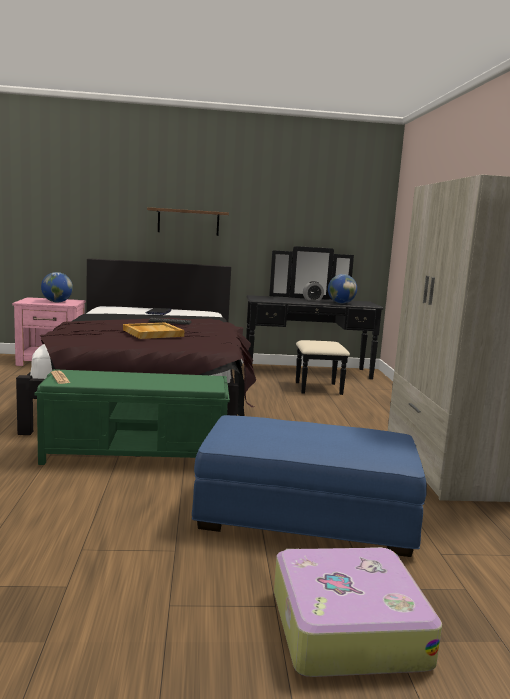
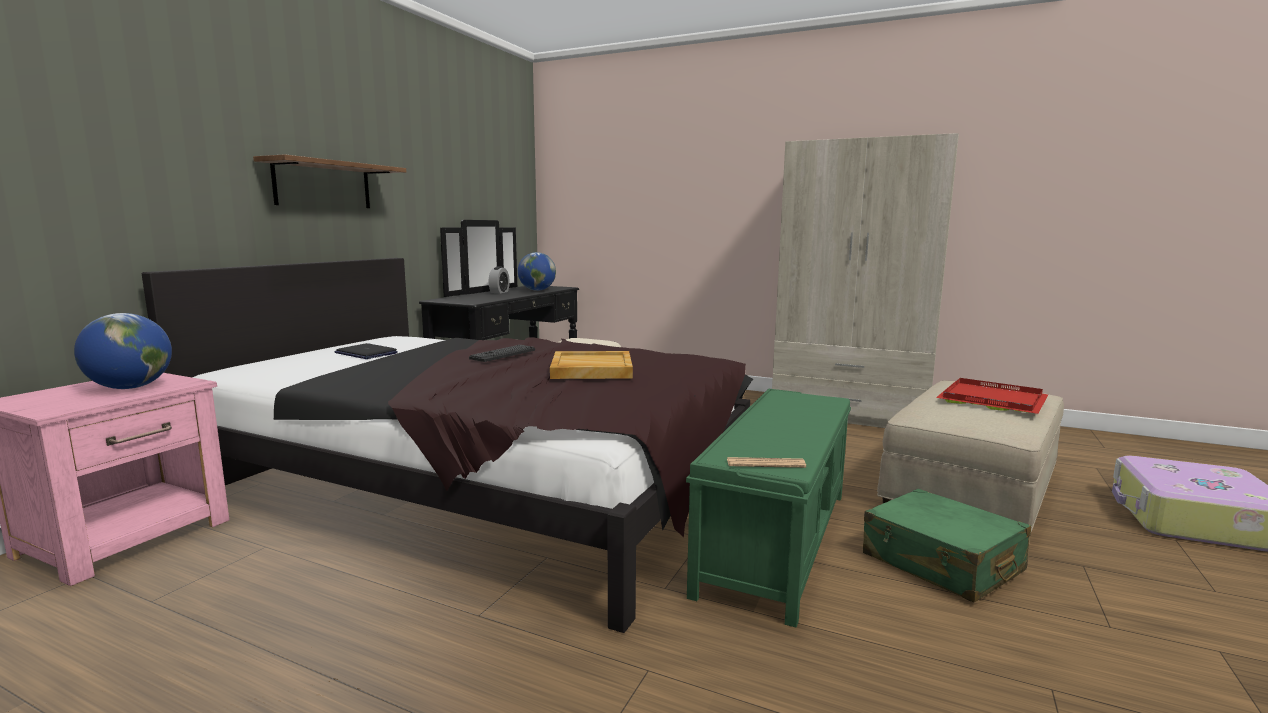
camera: 60 degrees left, 0 degrees up
blue ottoman [192,415,427,557] -> beige ottoman [877,380,1064,531]
none -> green suitcase [863,489,1031,603]
none -> red tray [936,378,1048,414]

